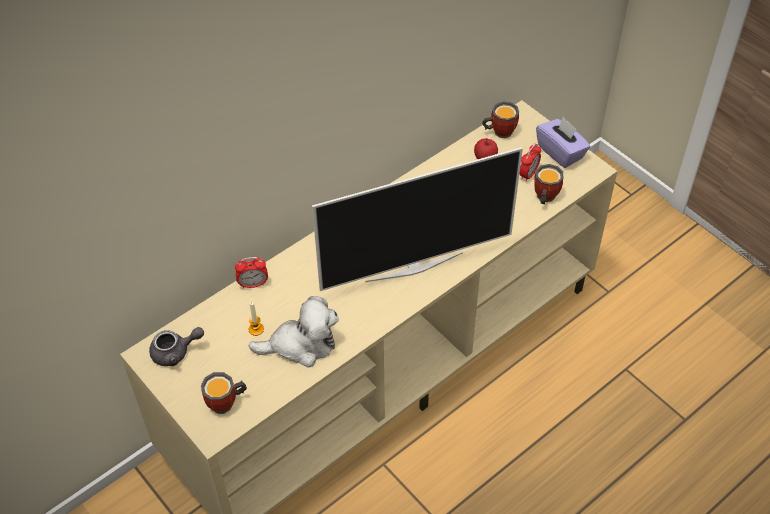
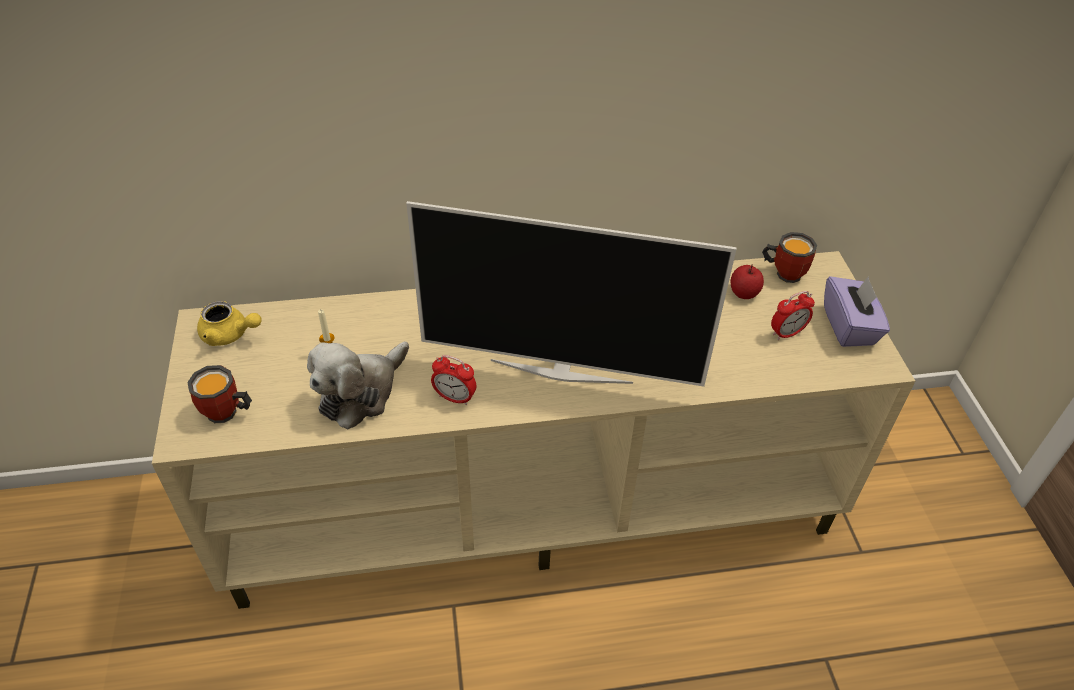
camera: 30 degrees right, 5 degrees down
grey teapot [149,327,204,366] -> yellow teapot [197,301,262,346]
alarm clock [235,257,268,288] -> alarm clock moved to [431,355,476,405]
plush toy [249,296,339,367] -> plush toy turned 105 degrees clockwise [307,341,409,429]
mug [534,164,563,204] -> none

